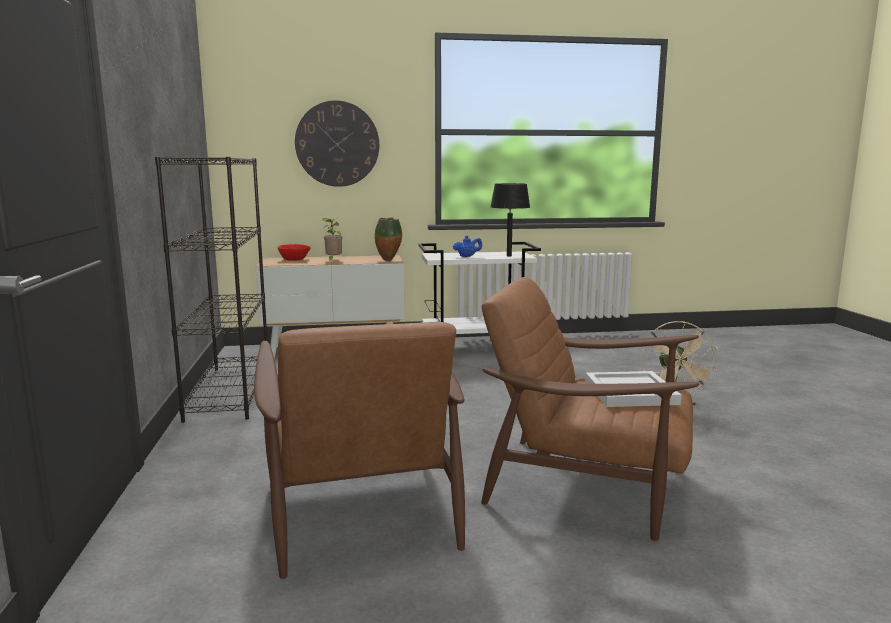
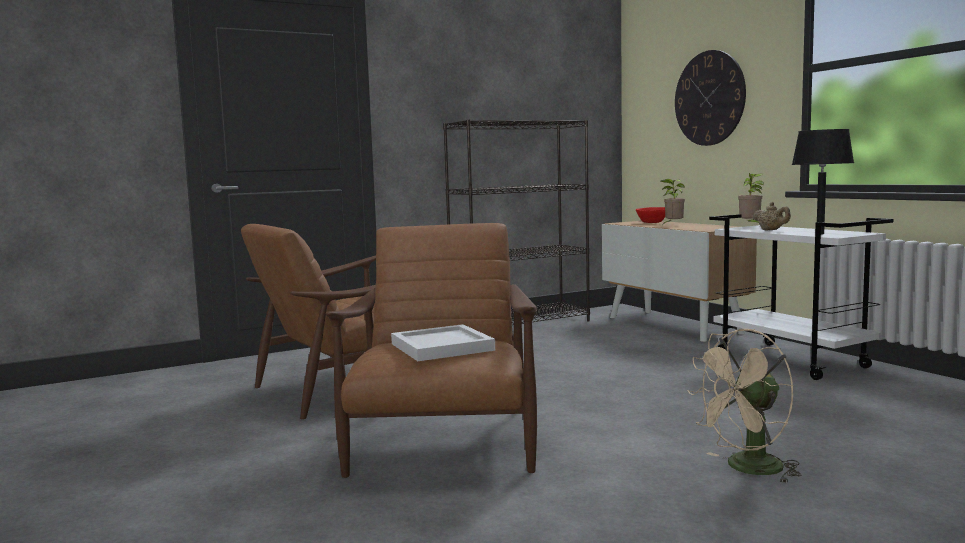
camera: 70 degrees right, 5 degrees down
vase [375,217,402,261] -> none
blue teapot [453,235,482,257] -> beige teapot [753,202,791,230]
none -> potted plant [738,173,764,222]

